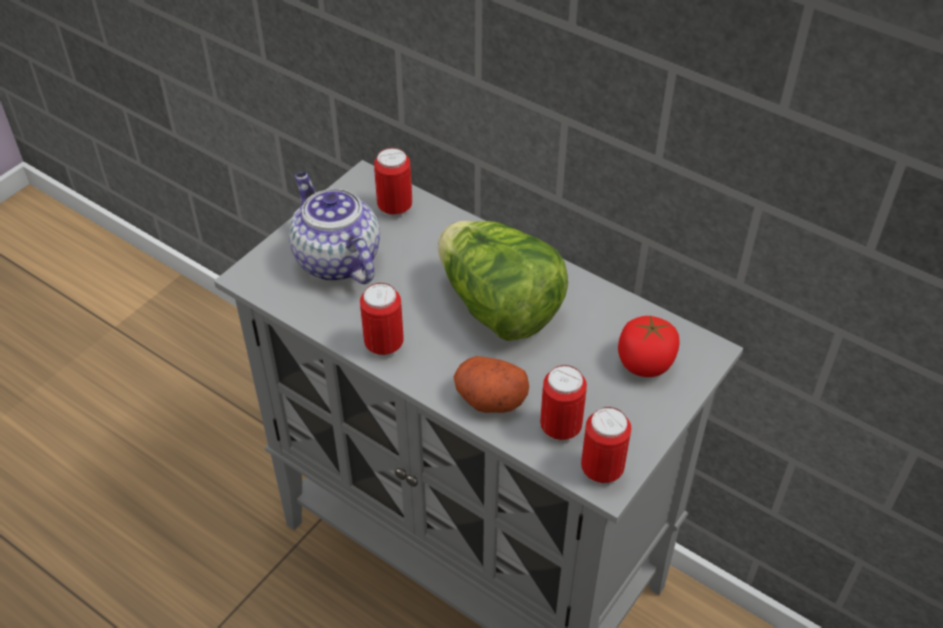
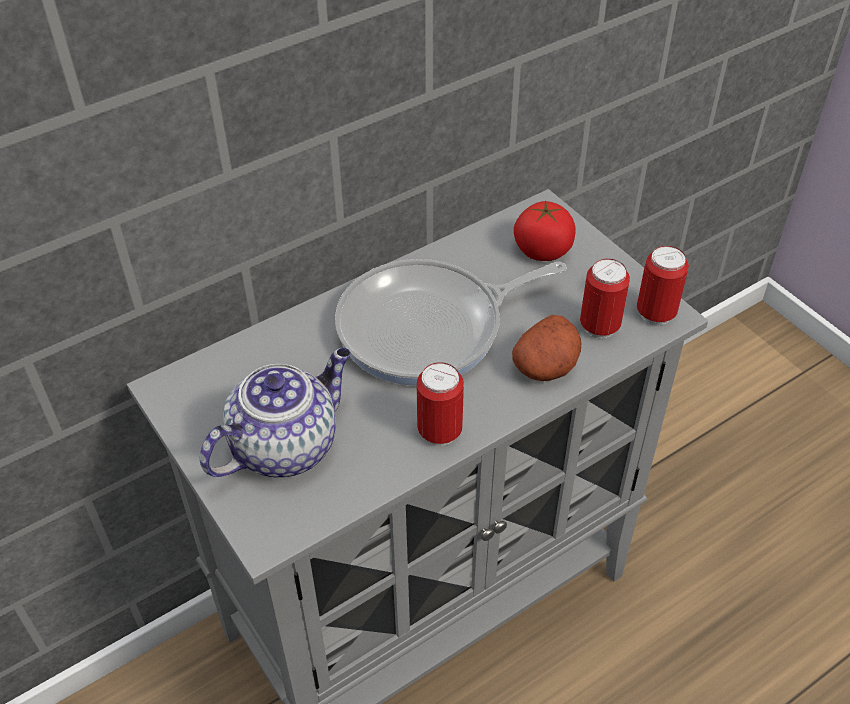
camera: 70 degrees left, 0 degrees up
teapot [289,172,380,284] -> teapot turned 150 degrees clockwise [200,348,351,477]
can [374,148,412,217] -> none
lettuce [438,221,568,341] -> frying pan [335,259,567,386]

